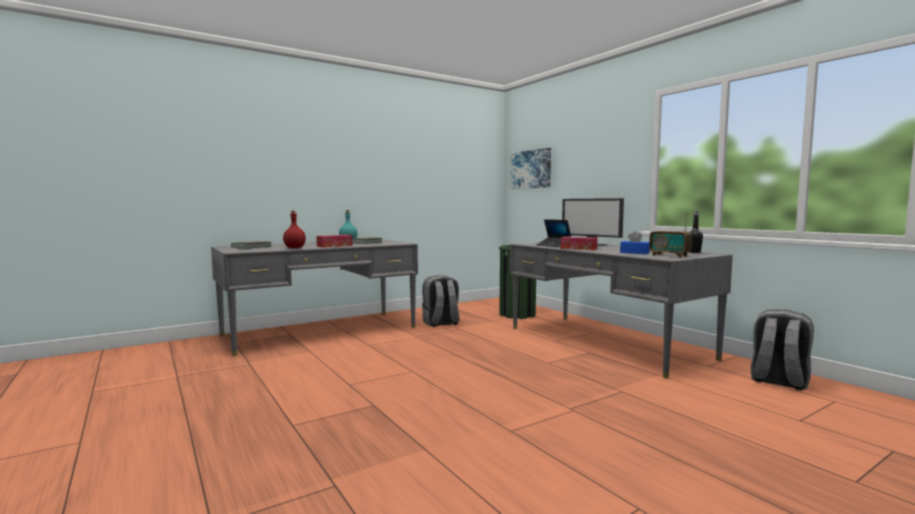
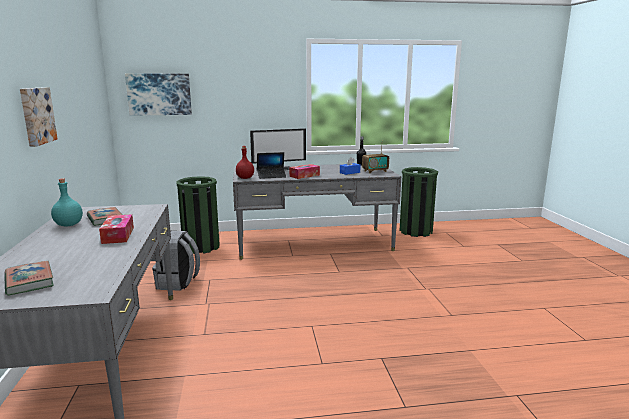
camera: 65 degrees left, 10 degrees up
red bottle [283,211,306,248] -> red bottle moved to [236,146,254,179]
grey backpack [750,309,814,391] -> green trash can [400,167,438,237]
none -> picture [20,87,58,147]

